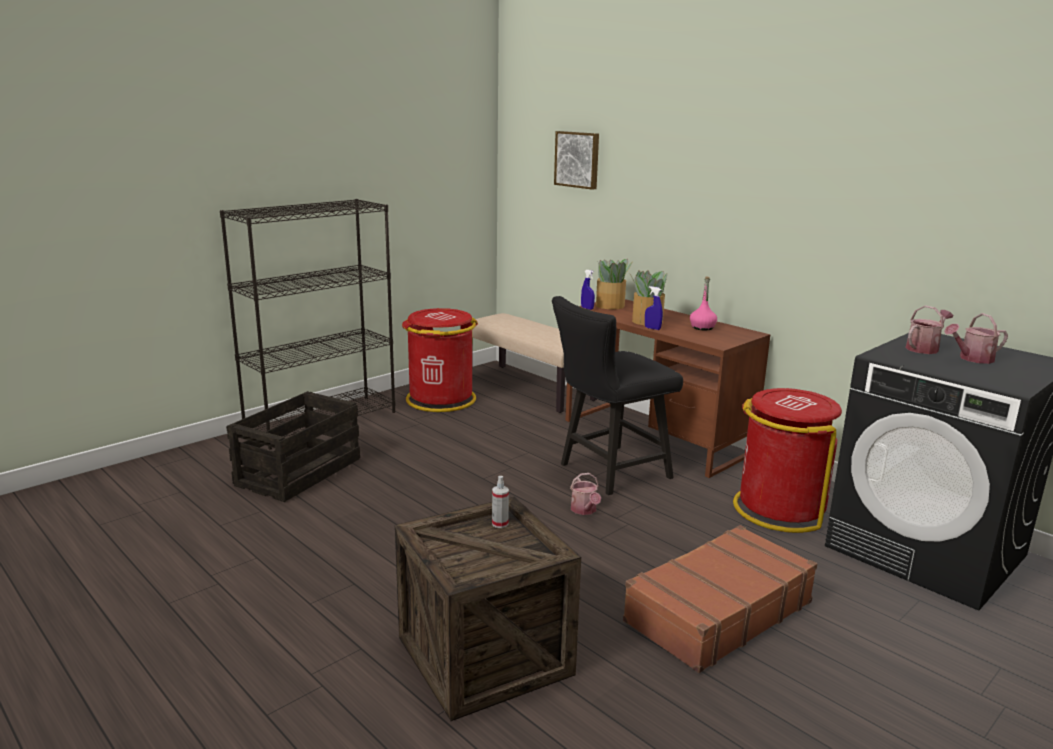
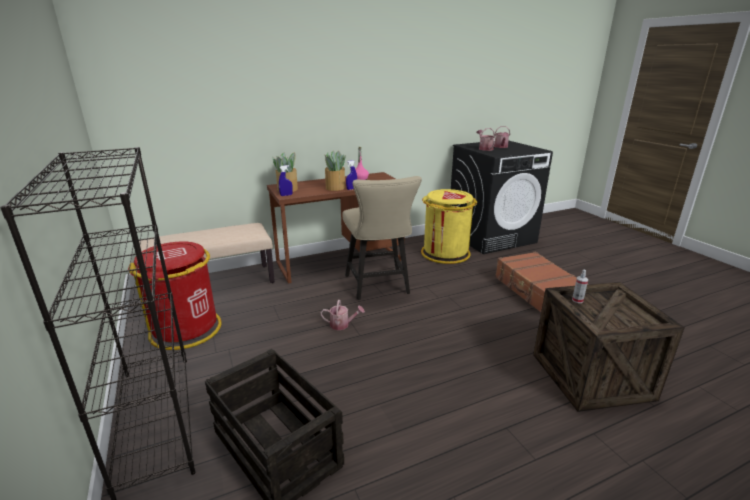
camera: 70 degrees left, 5 degrees up
black chair [552,296,683,495] -> beige chair [342,176,422,300]
picture [554,131,599,190] -> none
watering can [570,473,601,515] -> watering can moved to [321,300,365,330]
red trash can [733,388,842,533] -> yellow trash can [421,189,477,264]

